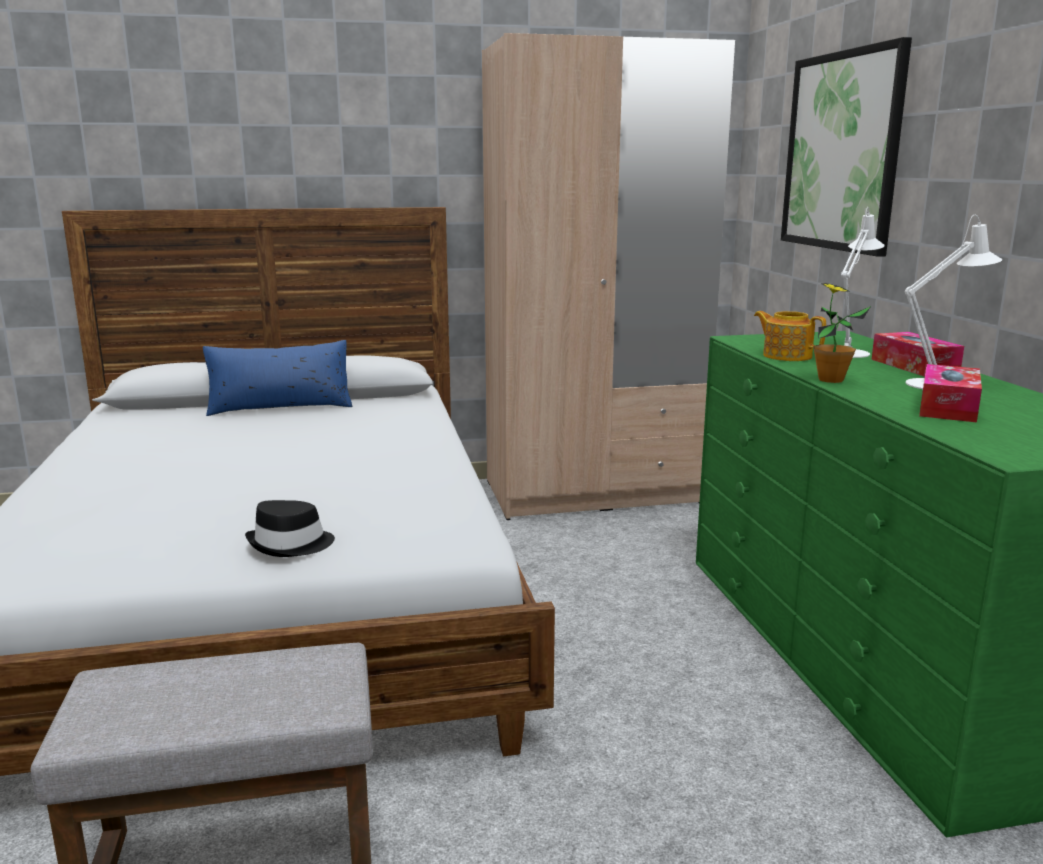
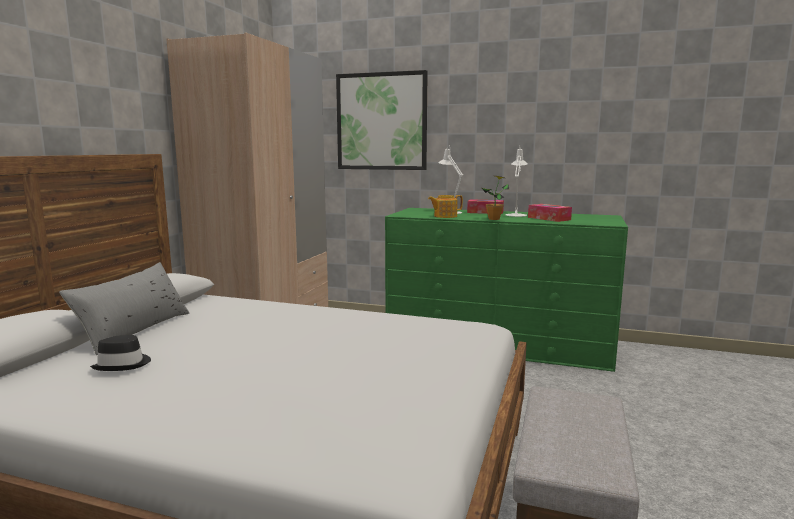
camera: 60 degrees left, 5 degrees down
blue pillow [203,340,352,416] -> grey pillow [59,262,189,355]
black hat [245,500,335,557] -> black hat moved to [90,335,151,371]

